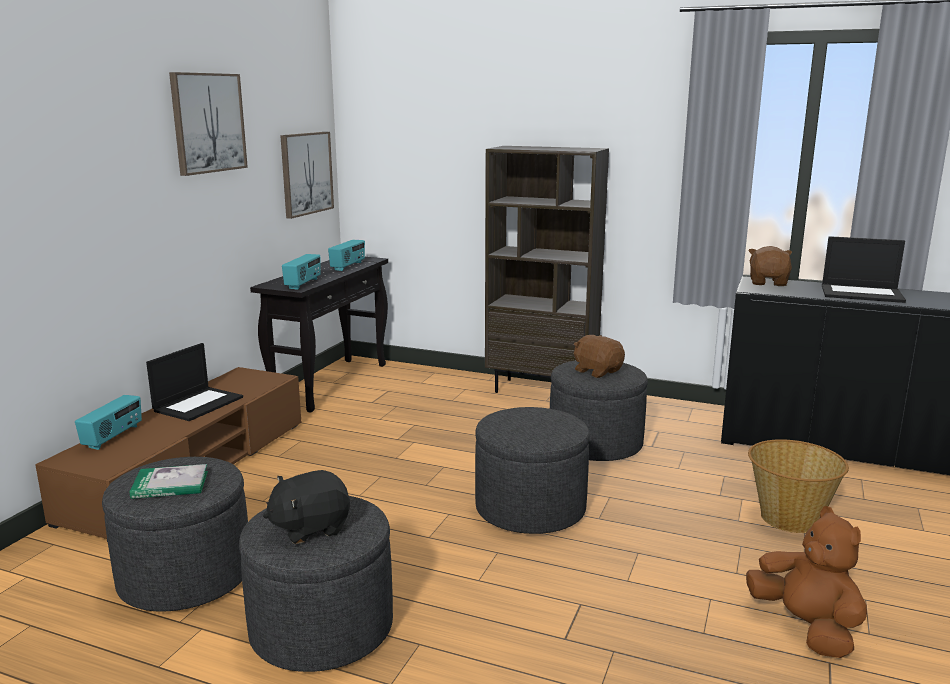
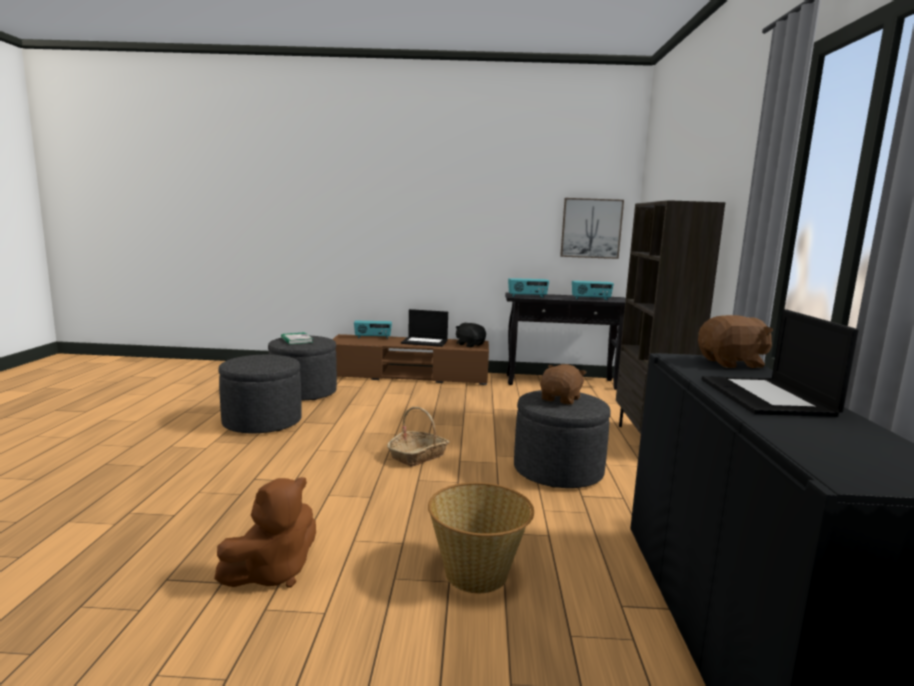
camera: 70 degrees right, 5 degrees down
picture [169,72,248,176] -> none
black plush toy [263,470,350,544] -> black plush toy moved to [456,323,486,347]
grey ottoman [475,407,590,534] -> basket [387,407,449,467]

